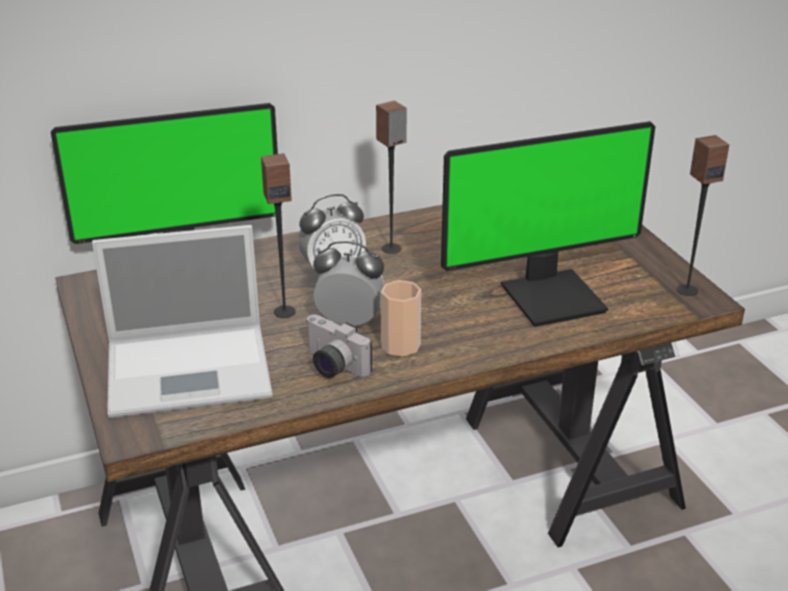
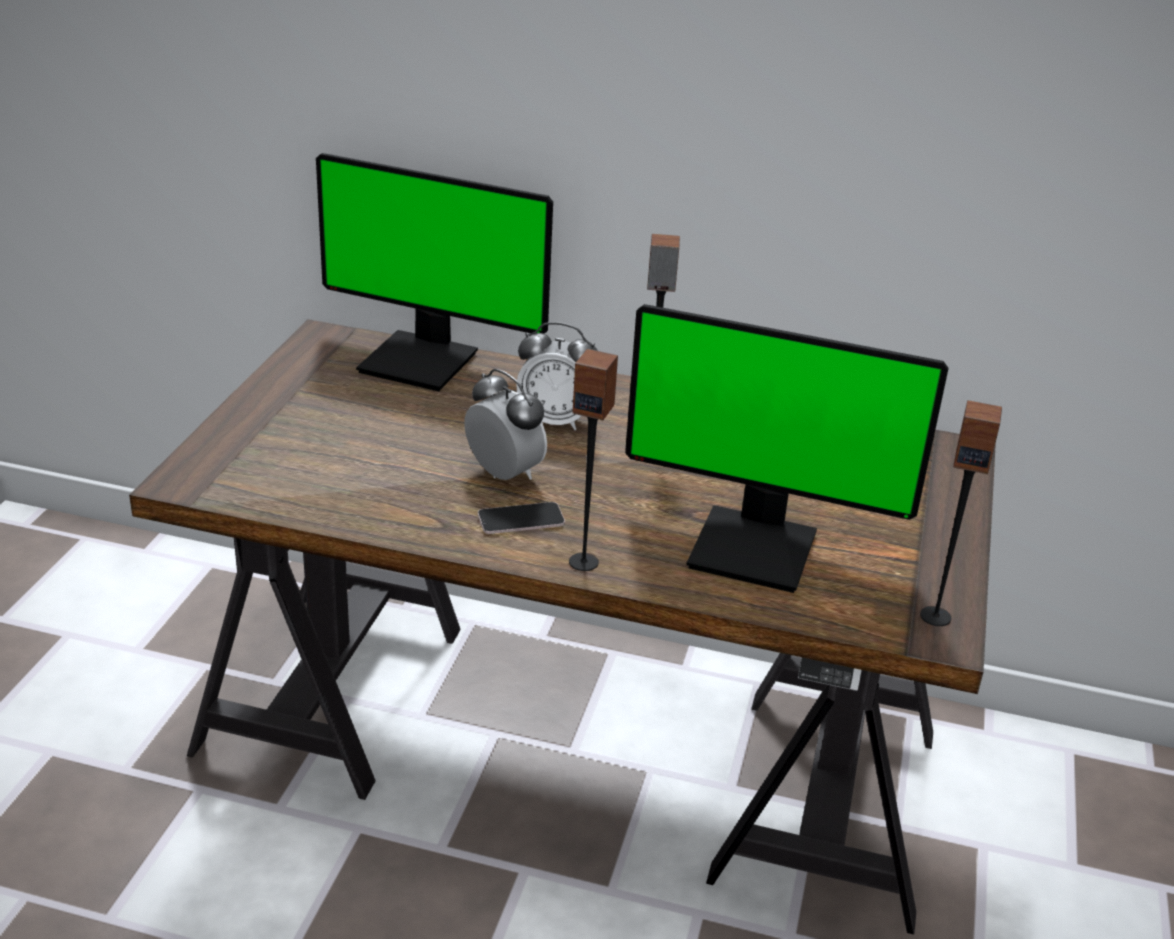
camera: 35 degrees right, 0 degrees up
laptop [92,225,273,418] -> none
speaker [261,153,296,318] -> speaker moved to [569,349,618,571]
camera [306,315,372,378] -> none
cup [381,280,421,357] -> phone [478,502,565,534]

